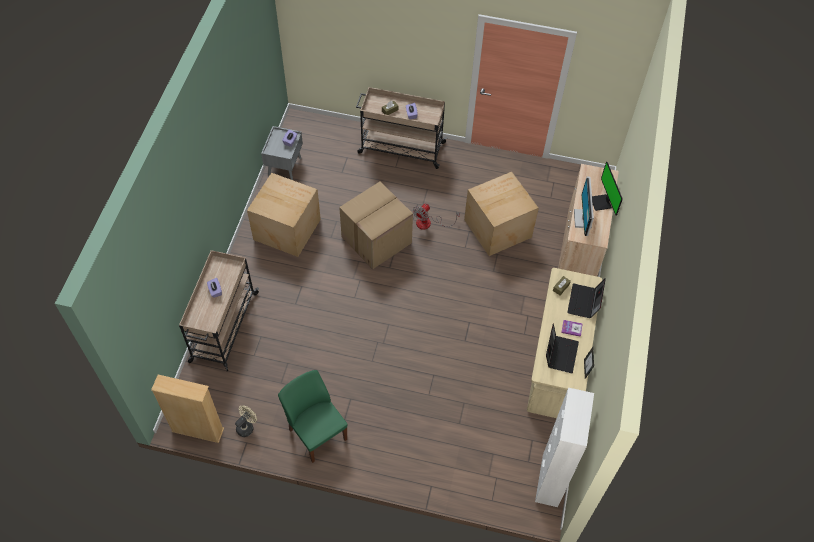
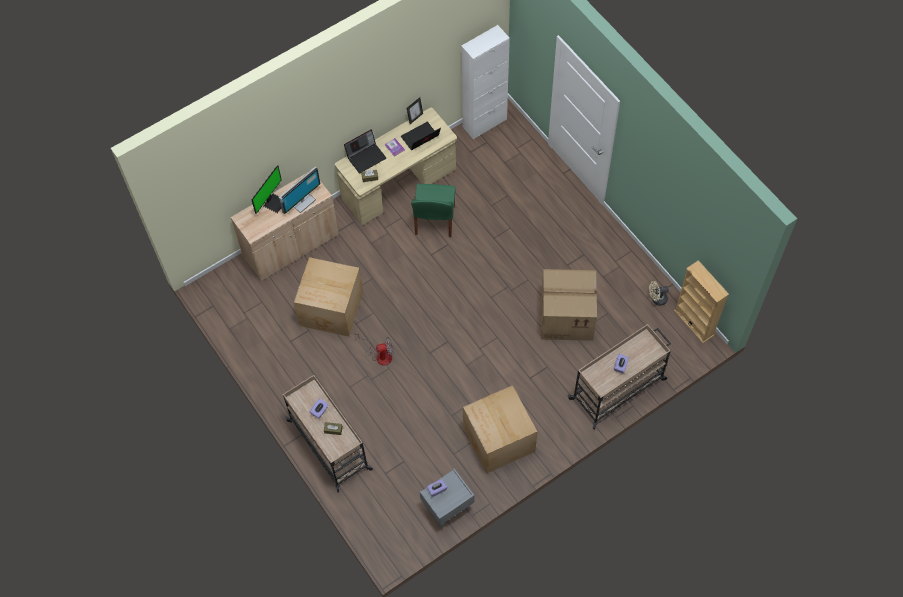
camera: 135 degrees left, 5 degrees up
green chair [278,370,347,463] -> green chair moved to [411,184,455,237]
cardboard box [339,181,413,269] -> cardboard box moved to [541,269,597,341]

